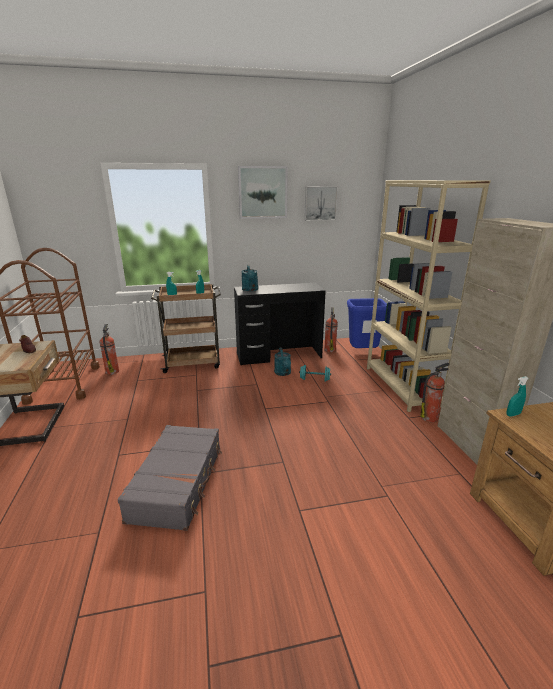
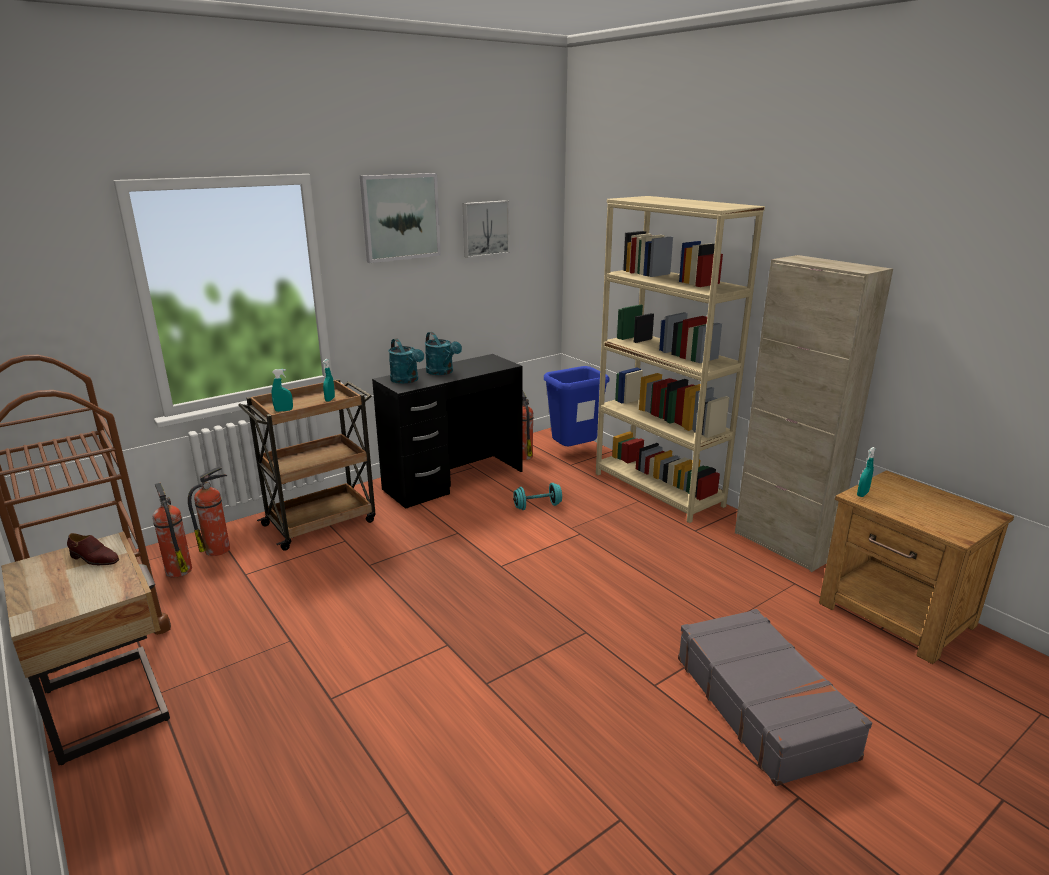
camera: 25 degrees left, 0 degrees up
grey suitcase [117,425,222,531] -> grey suitcase moved to [678,609,872,786]
turquoise watering can [274,347,291,376] -> turquoise watering can moved to [425,332,462,375]
fire extinguisher [420,363,450,422] -> fire extinguisher moved to [188,466,230,556]

